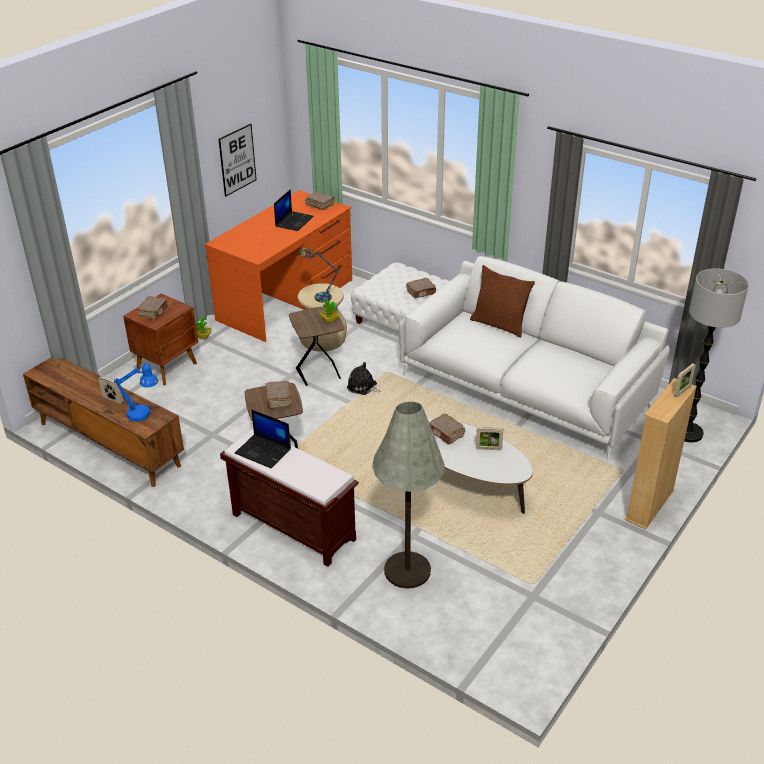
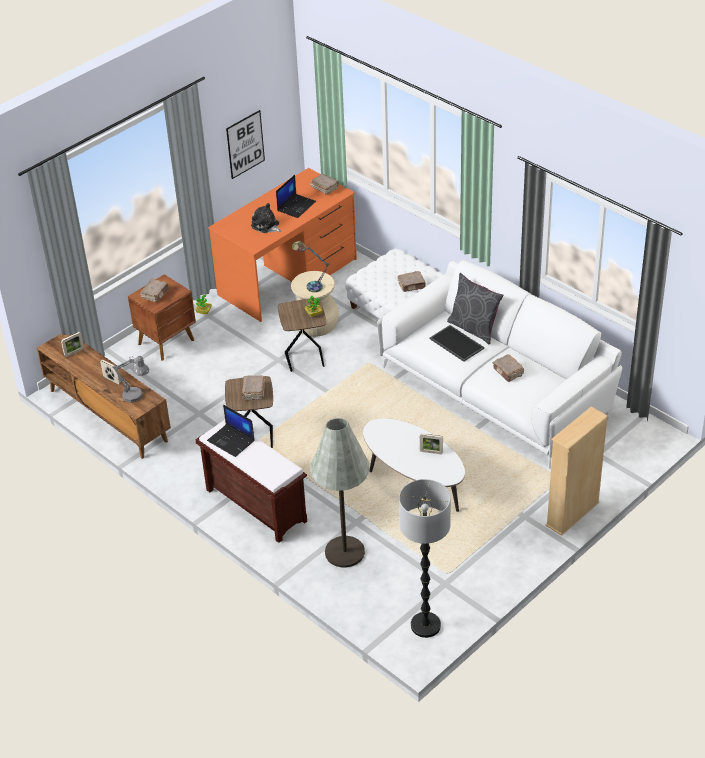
camera: 10 degrees right, 5 degrees up
blue table lamp [114,364,158,422] -> grey table lamp [112,356,149,403]
plush toy [347,362,381,395] -> plush toy moved to [251,203,282,233]
brown book [429,414,465,445] -> brown book moved to [492,354,524,382]
brown pillow [470,265,535,338] -> grey pillow [447,273,503,345]
picture frame [674,363,696,397] -> picture frame moved to [61,332,84,357]
floor lamp [684,268,749,443] -> floor lamp moved to [399,479,451,638]
none -> tray [430,325,484,362]

